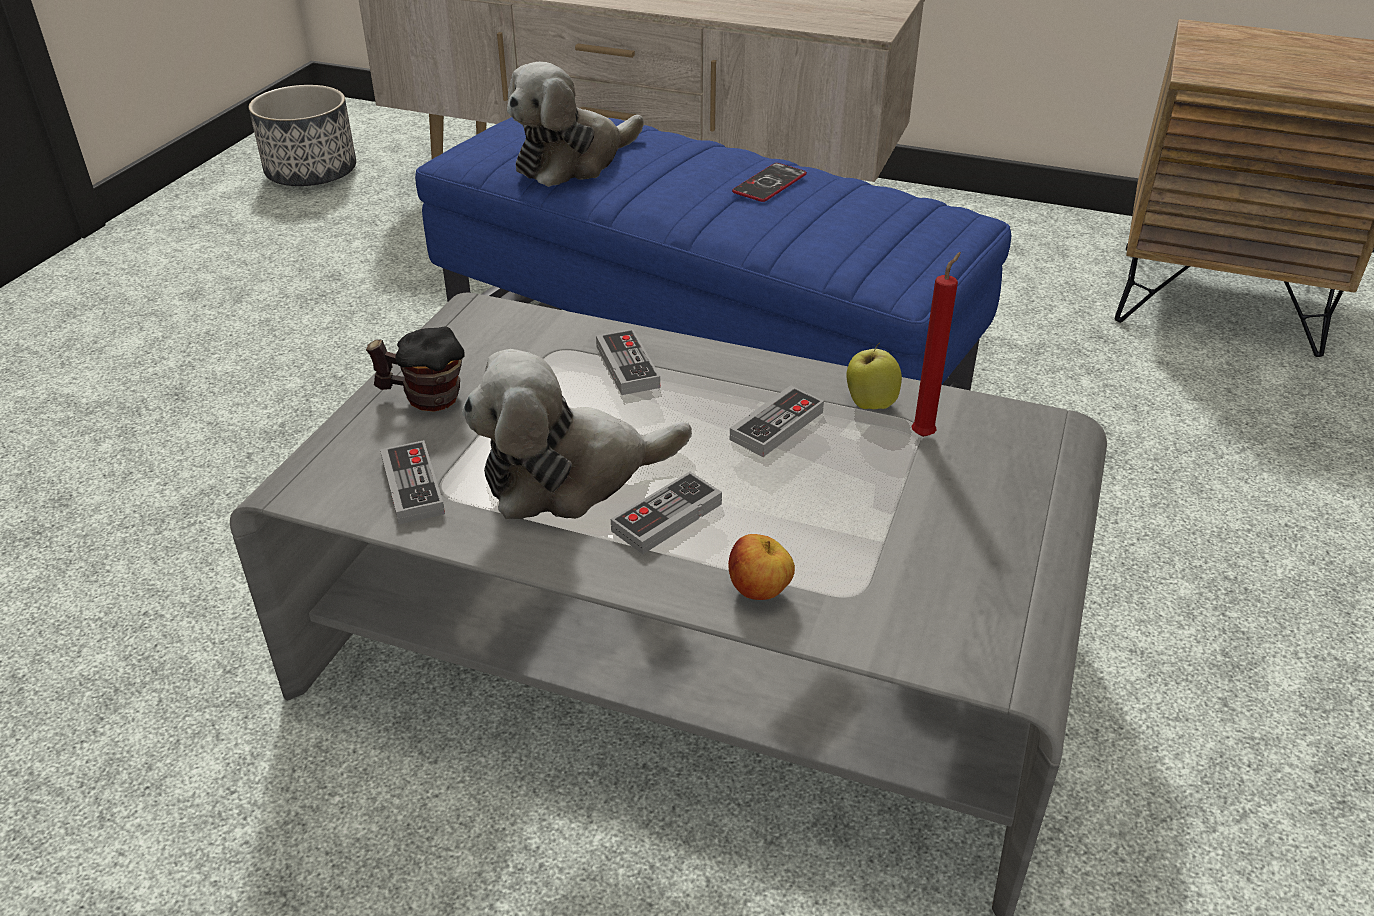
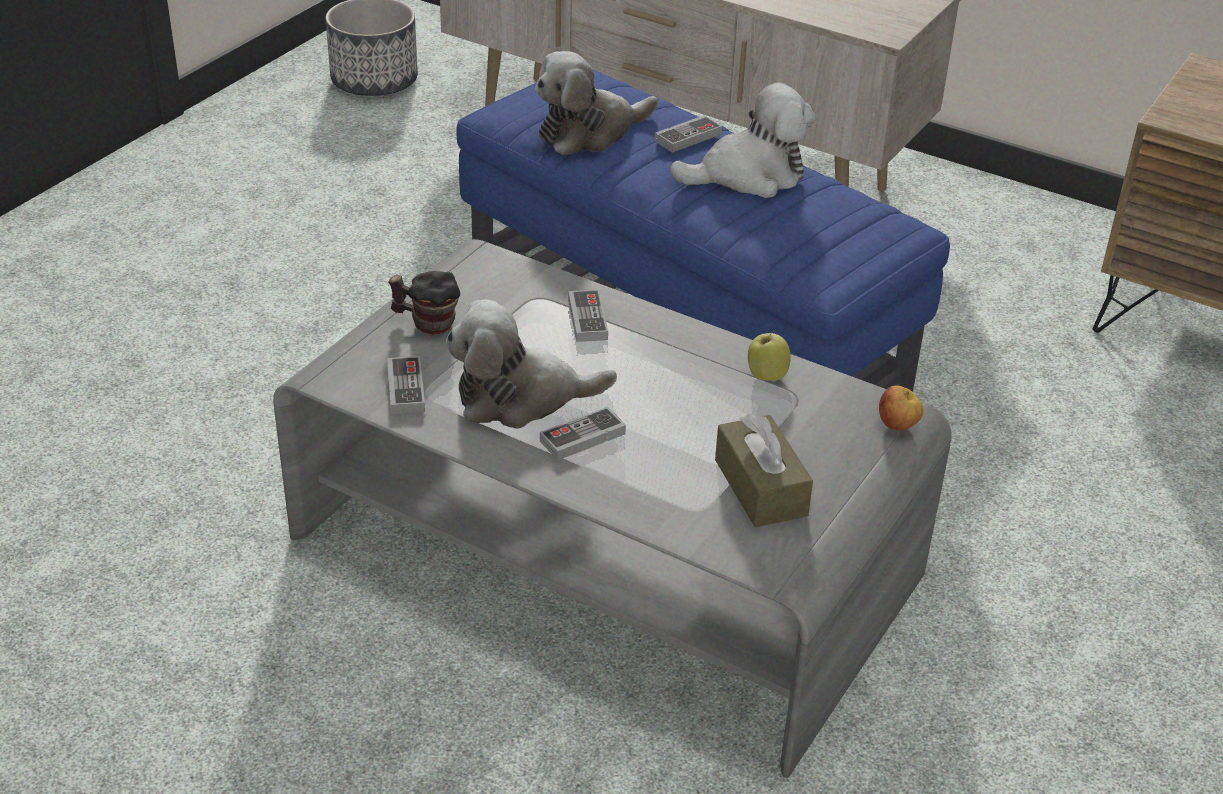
camera: 10 degrees right, 0 degrees up
apple [728,534,795,600] -> apple moved to [879,385,924,430]
game controller [730,385,824,457] -> game controller moved to [655,115,722,153]
phone [732,163,807,202] -> plush toy [670,82,816,198]
red candle [911,252,961,437] -> none
none -> brown tissue box [715,414,813,527]

